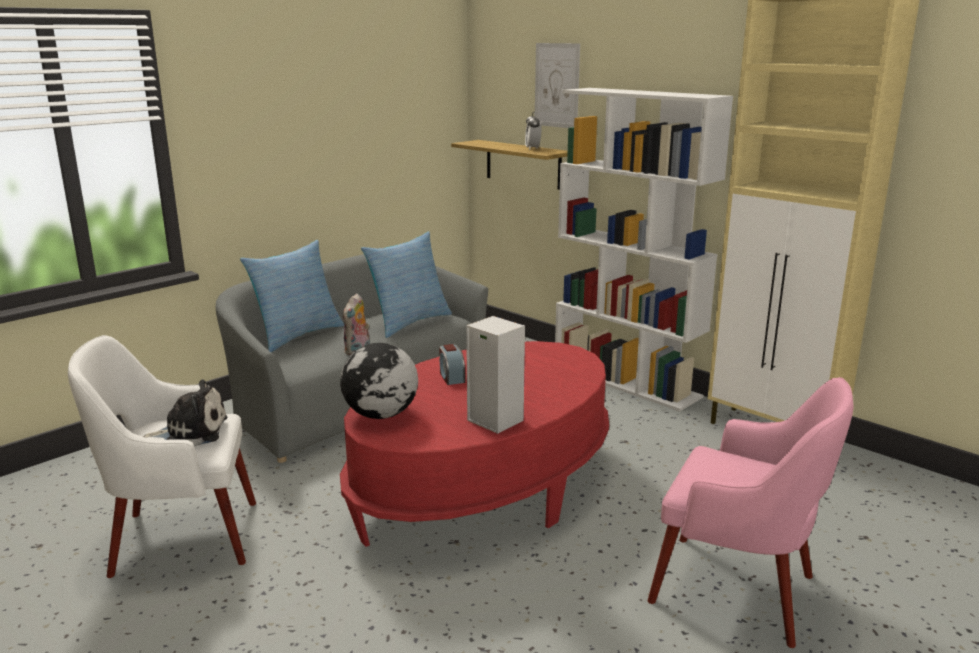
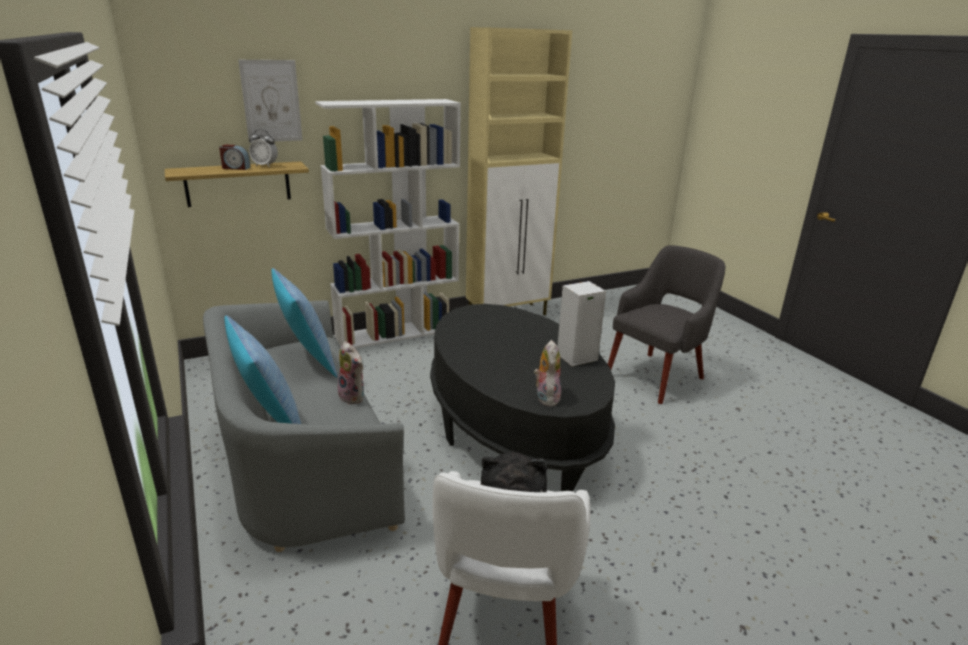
camera: 70 degrees left, 5 degrees up
red coffee table [340,341,609,547] -> black coffee table [430,304,615,491]
globe [340,343,418,419] -> plush toy [534,340,561,406]
alarm clock [439,344,465,385] -> alarm clock moved to [219,145,251,170]
pink armchair [648,377,853,648] -> grey armchair [608,245,726,404]

